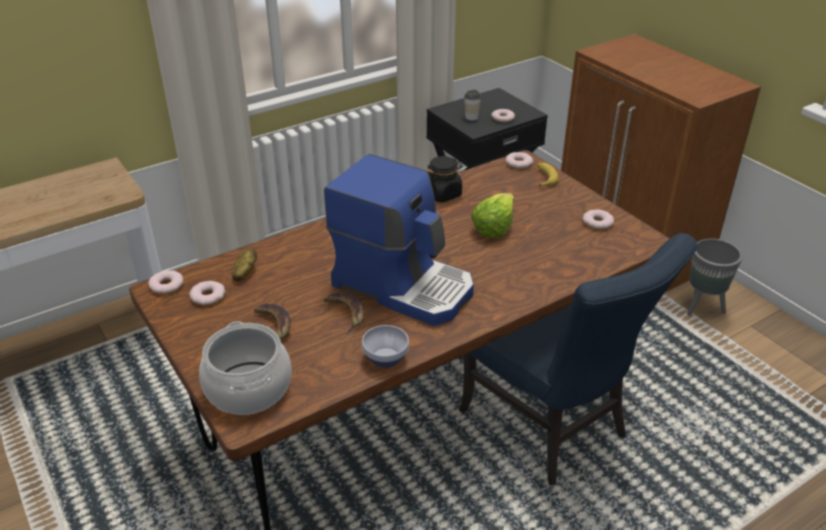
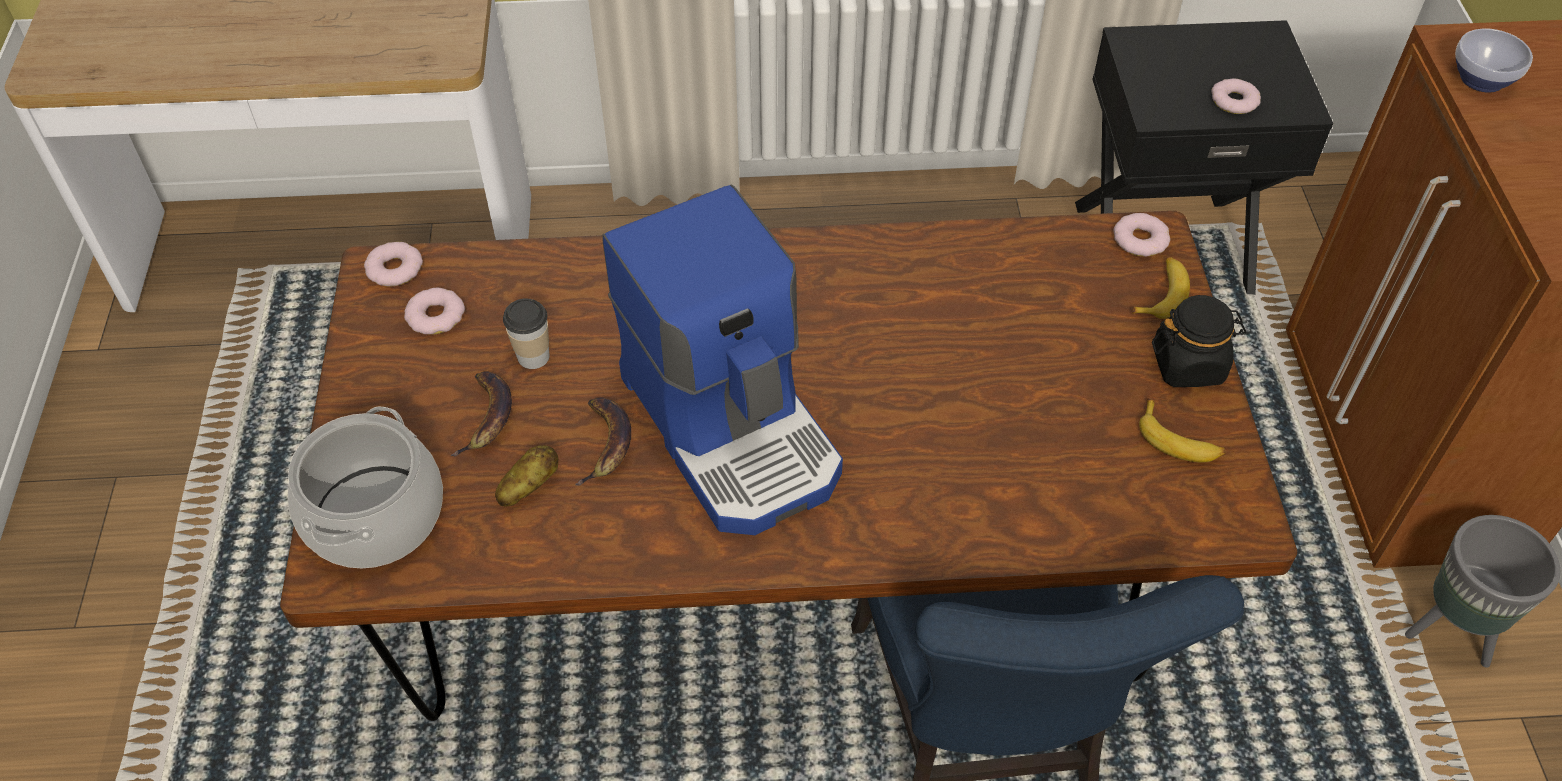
camera: 30 degrees right, 15 degrees up
potato [232,248,257,281] -> potato moved to [495,445,558,506]
bowl [362,325,409,368] -> bowl moved to [1455,29,1533,93]
black jar [427,156,462,202] -> black jar moved to [1152,295,1246,387]
cup [464,90,481,121] -> cup moved to [503,299,550,369]
lettuce [471,193,514,238] -> none
donut [582,209,614,229] -> banana [1139,398,1226,463]

